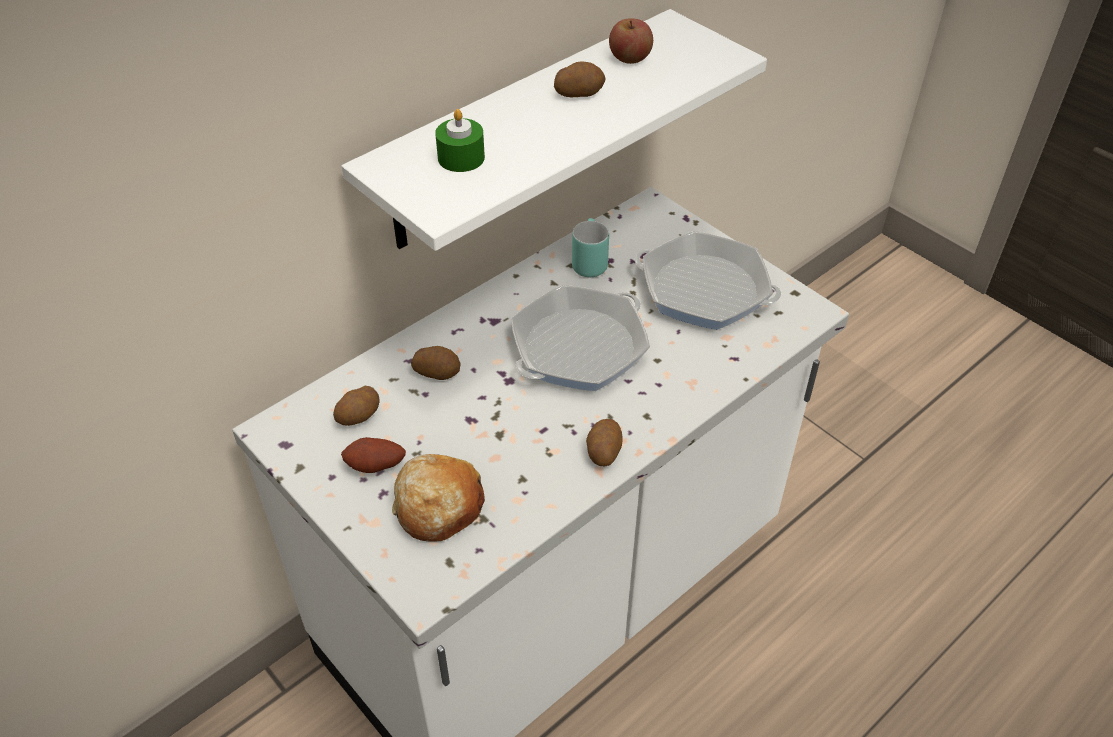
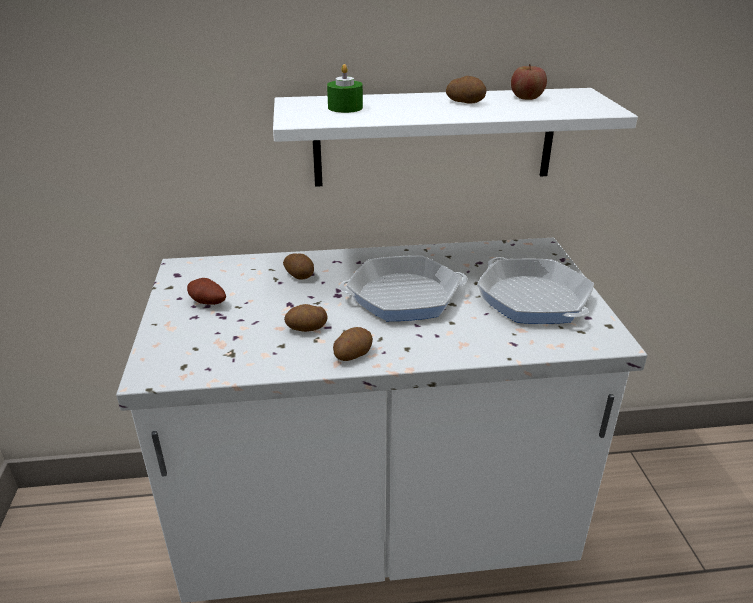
camera: 35 degrees right, 15 degrees down
potato [333,386,379,426] -> potato moved to [284,304,328,332]
bread [392,454,485,542] -> none
turquoise mug [572,218,609,277] -> none

